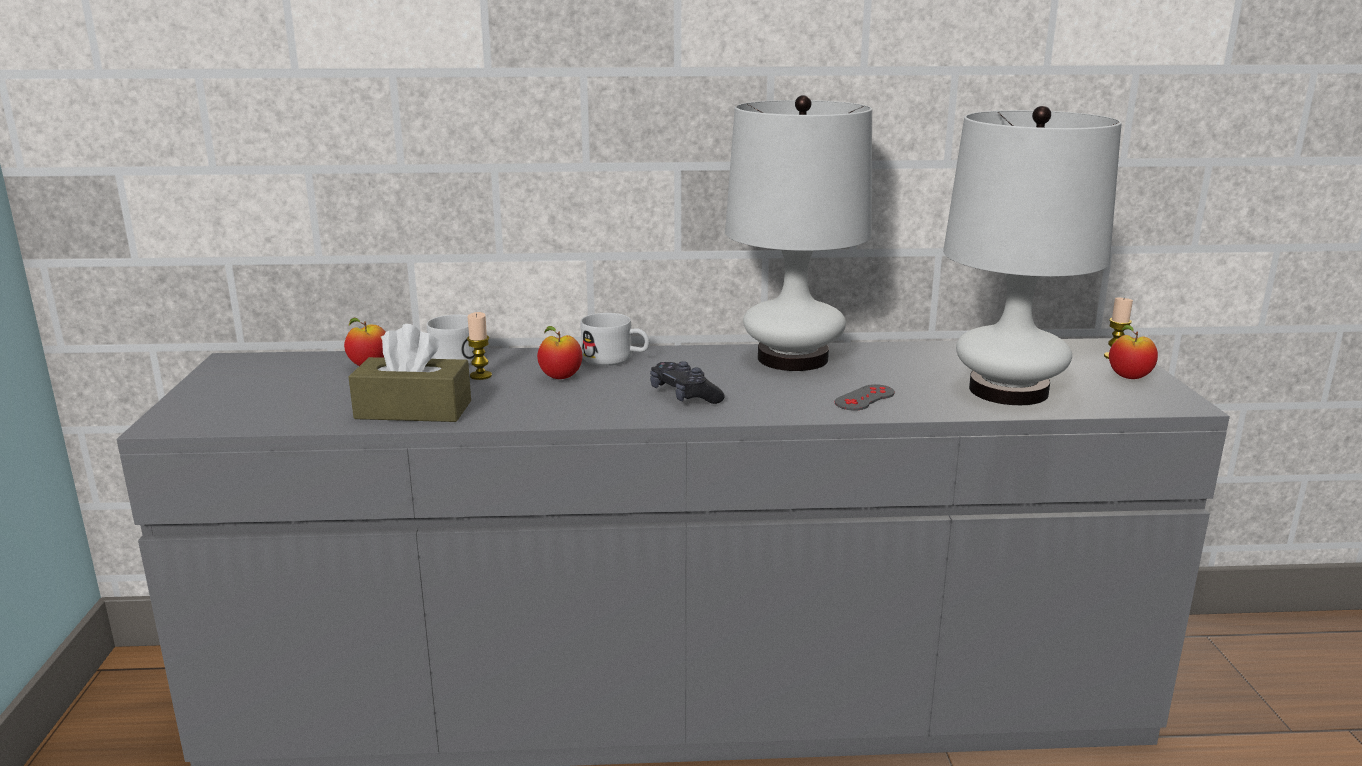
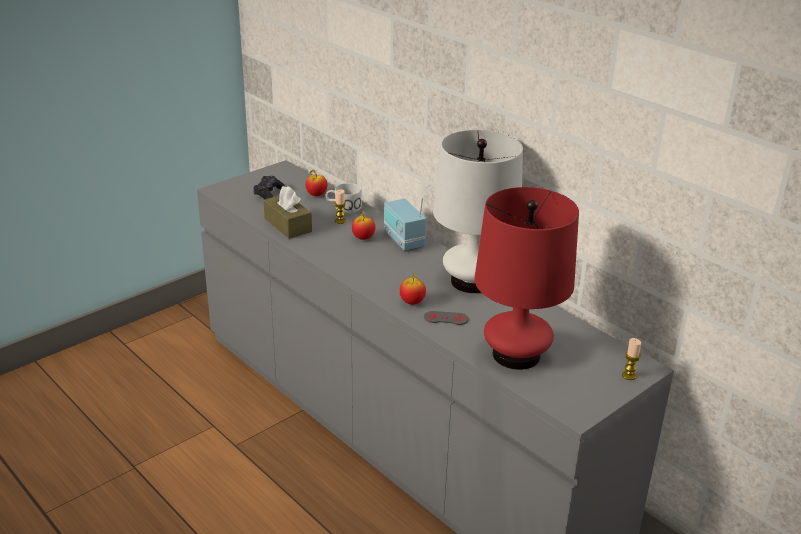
camera: 50 degrees right, 10 degrees up
white mug [580,313,650,366] -> radio [384,198,426,251]
black game controller [650,361,725,404] -> black game controller moved to [253,176,285,199]
white table lamp [943,106,1122,405] -> red table lamp [475,187,579,370]
apple [1109,325,1158,379] -> apple moved to [399,272,426,305]

